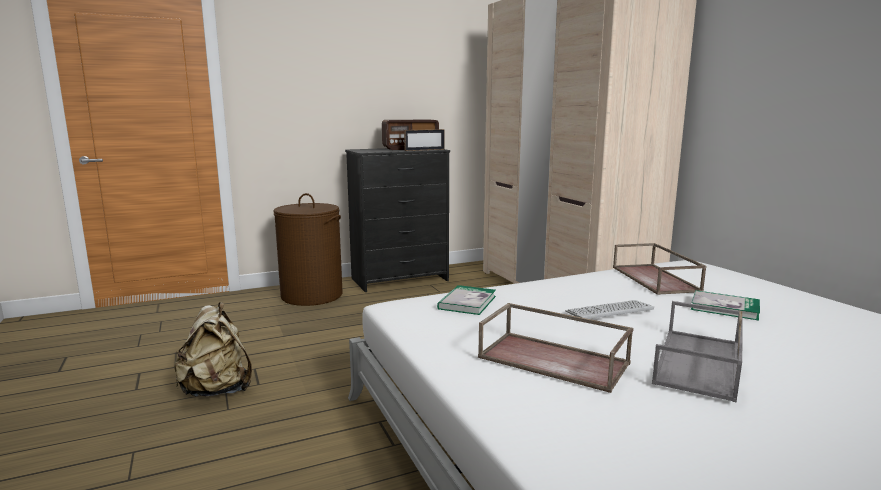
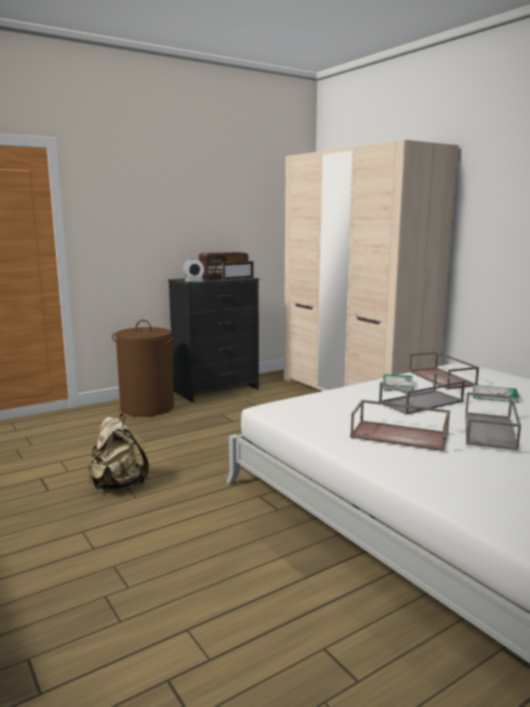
camera: 10 degrees left, 0 degrees up
book [437,285,496,315] -> book moved to [383,374,414,391]
keyboard [565,300,654,319] -> grey tray [379,372,465,415]
none -> alarm clock [183,259,204,282]

